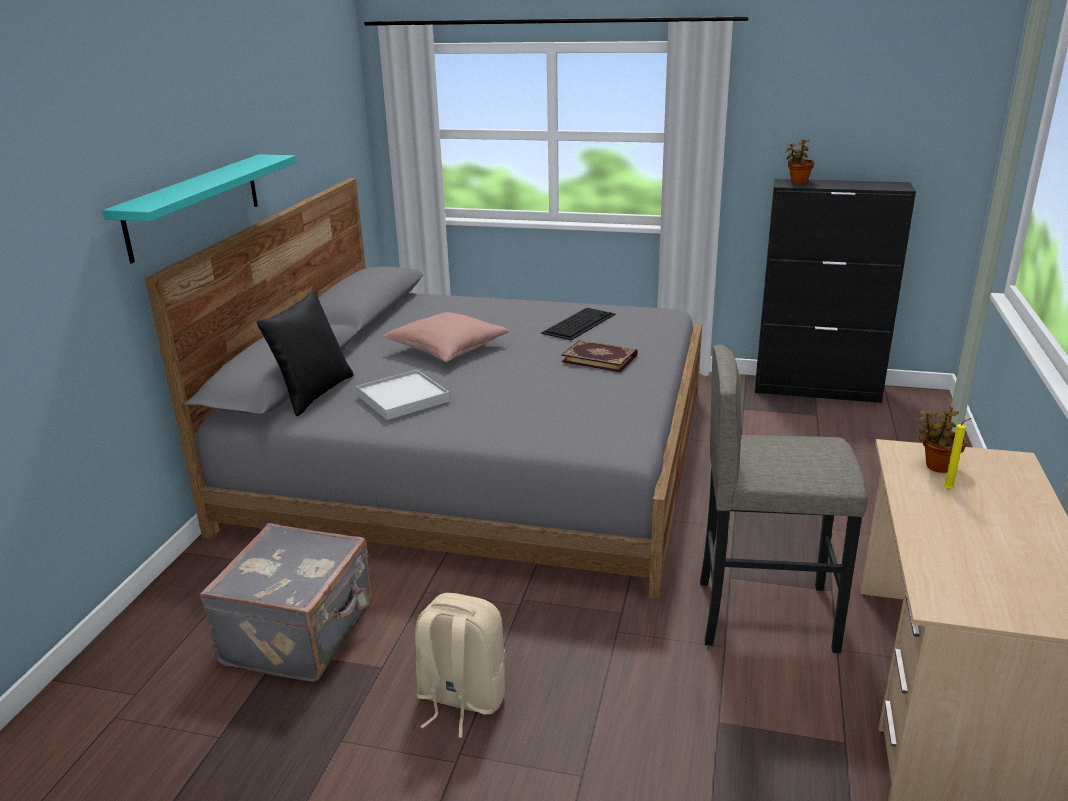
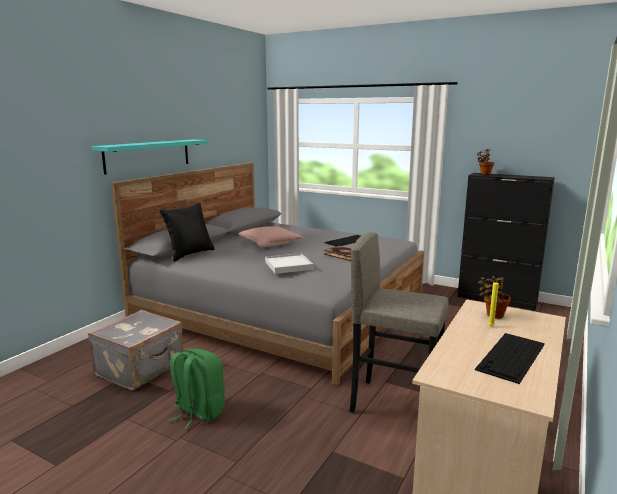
camera: 15 degrees right, 10 degrees down
white tray [356,370,450,420] -> white tray moved to [265,253,313,274]
beige backpack [415,593,506,738] -> green backpack [169,348,225,429]
none -> keyboard [475,333,545,384]

